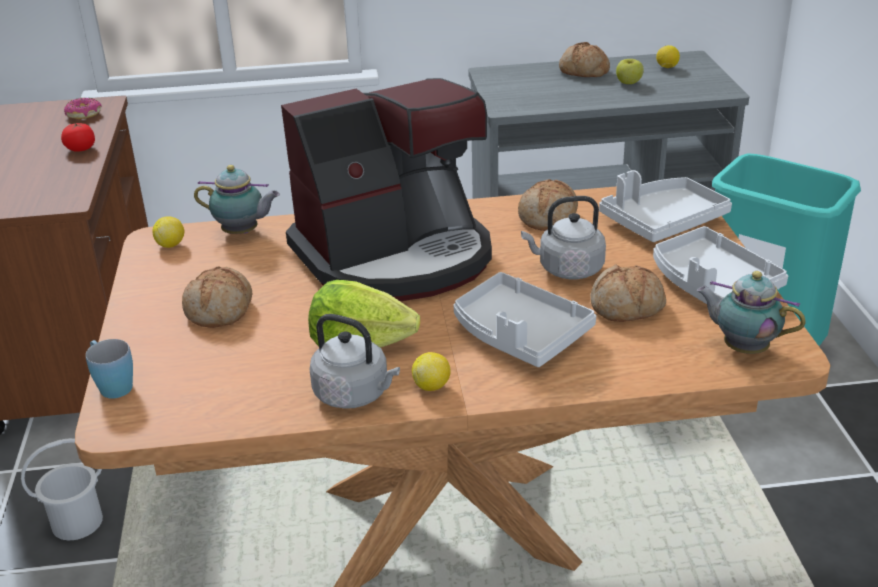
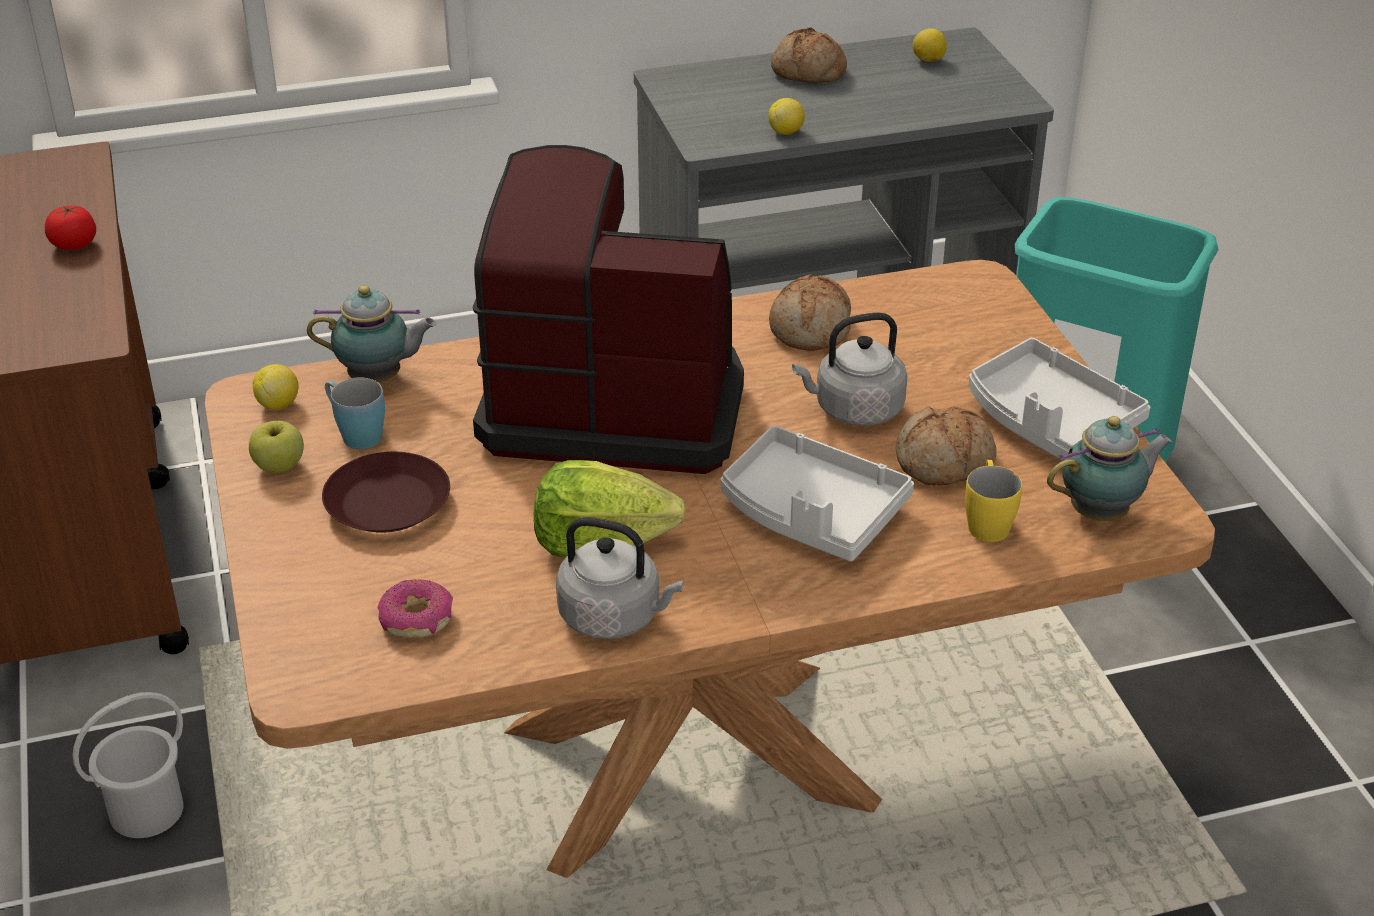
camera: 10 degrees left, 5 degrees up
donut [64,98,102,119] -> donut moved to [377,579,453,639]
blue mug [86,339,133,399] -> blue mug moved to [325,377,385,449]
bread [182,267,252,328] -> brown plate [322,452,450,533]
coffee machine [281,78,492,301] -> coffee machine turned 135 degrees counterclockwise [473,145,744,474]
lemon [412,352,451,391] -> lemon moved to [768,98,805,135]
grey tray [599,170,732,242] -> none
apple [616,59,644,84] -> apple moved to [249,421,304,473]
teapot [697,271,806,354] -> teapot turned 135 degrees clockwise [1047,416,1172,521]
none -> yellow mug [965,460,1022,542]

